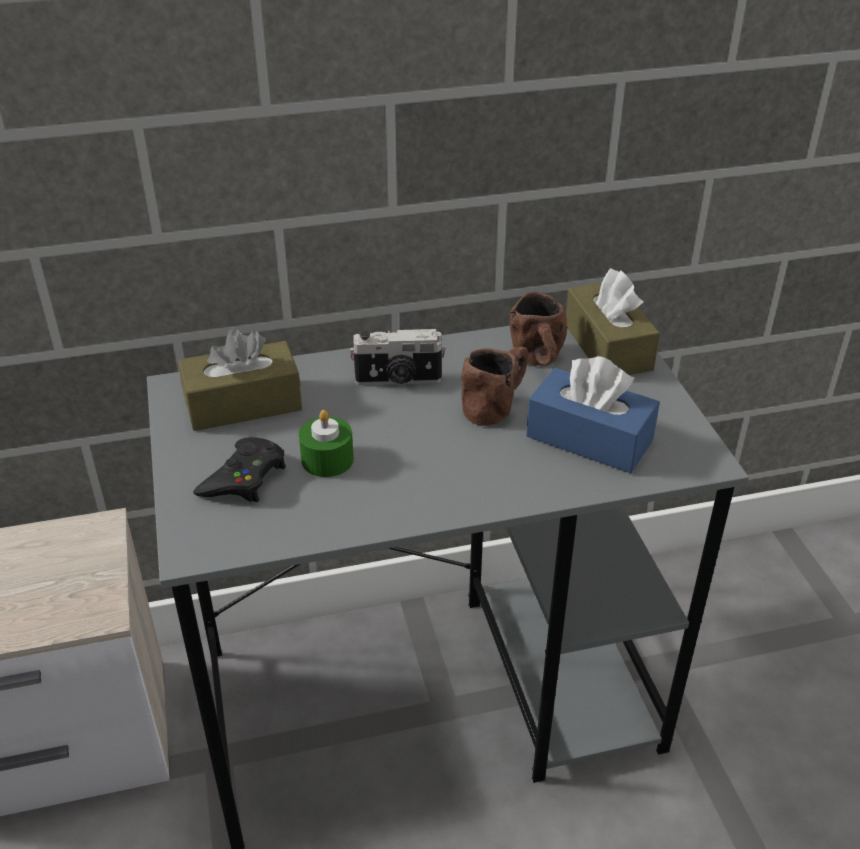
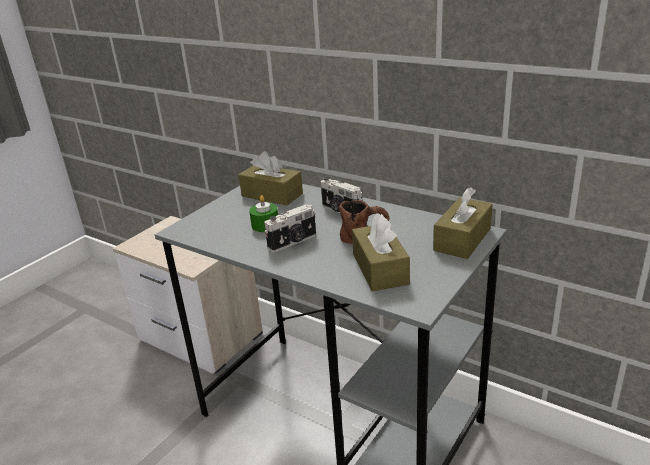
camera: 50 degrees right, 10 degrees down
black game controller [193,437,286,502] -> none
brown mug [510,292,567,366] -> none
blue tissue box [526,356,660,473] -> brown tissue box [352,214,410,291]
none -> camera [264,204,316,252]

